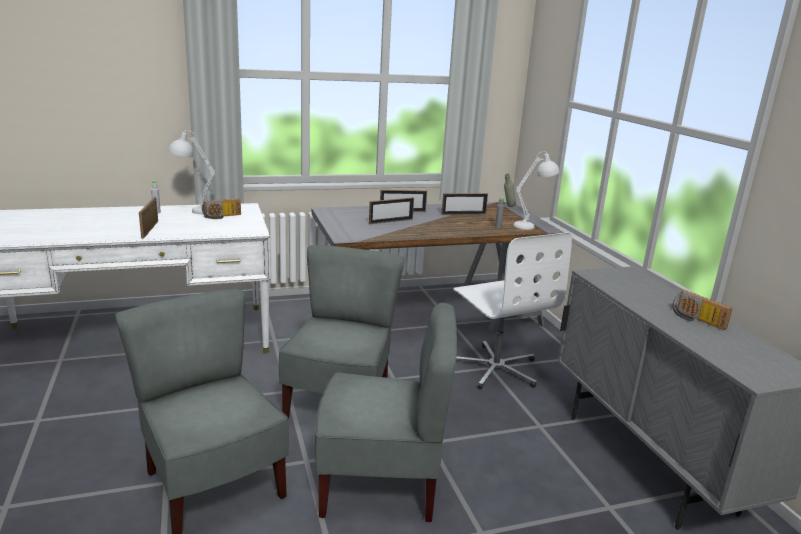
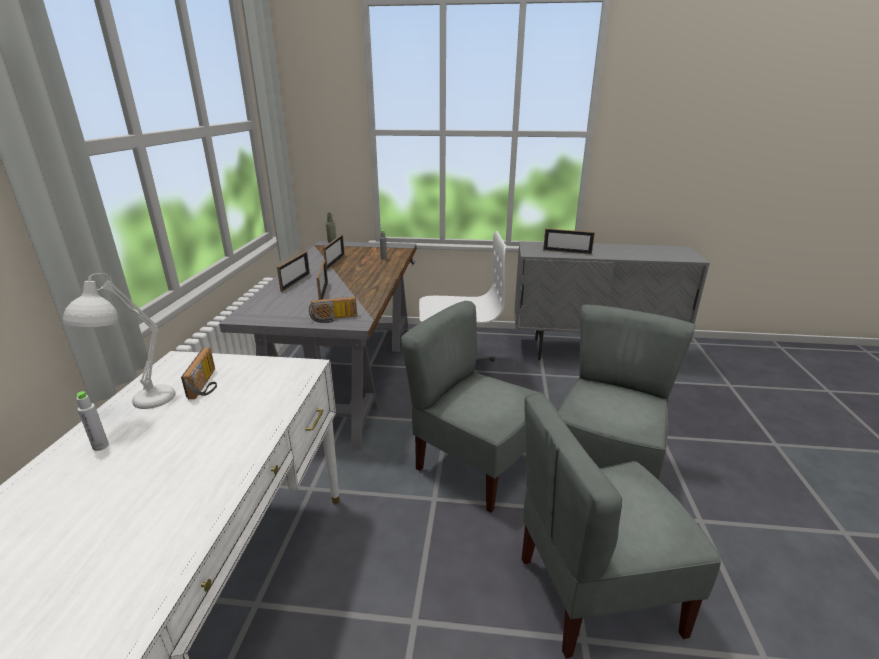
camera: 65 degrees left, 5 degrees up
picture frame [139,197,158,239] -> picture frame moved to [543,228,595,255]
white table lamp [513,151,560,230] -> none
radio [672,290,732,330] -> radio moved to [309,297,357,323]

